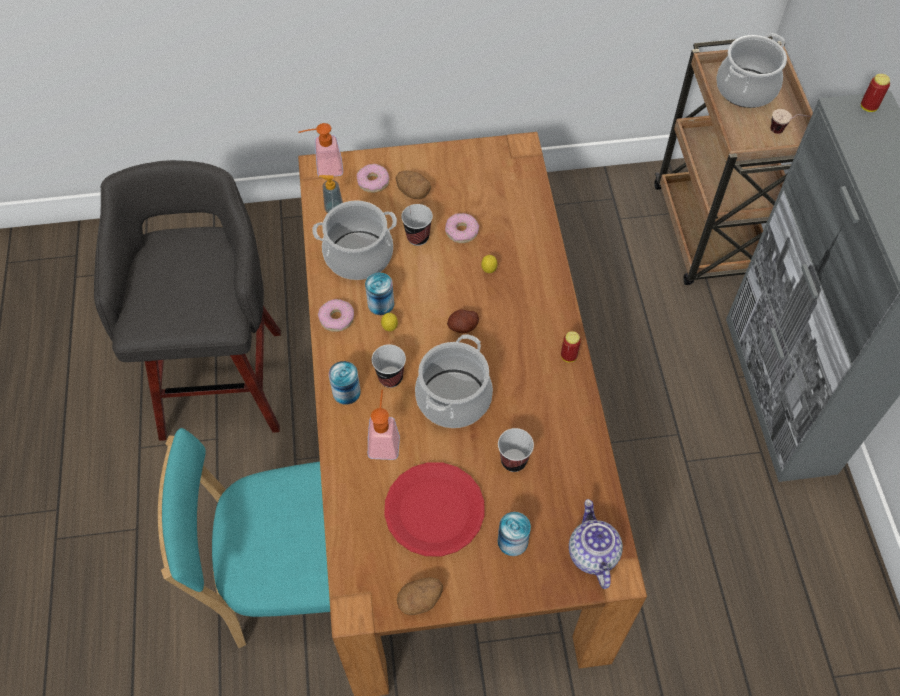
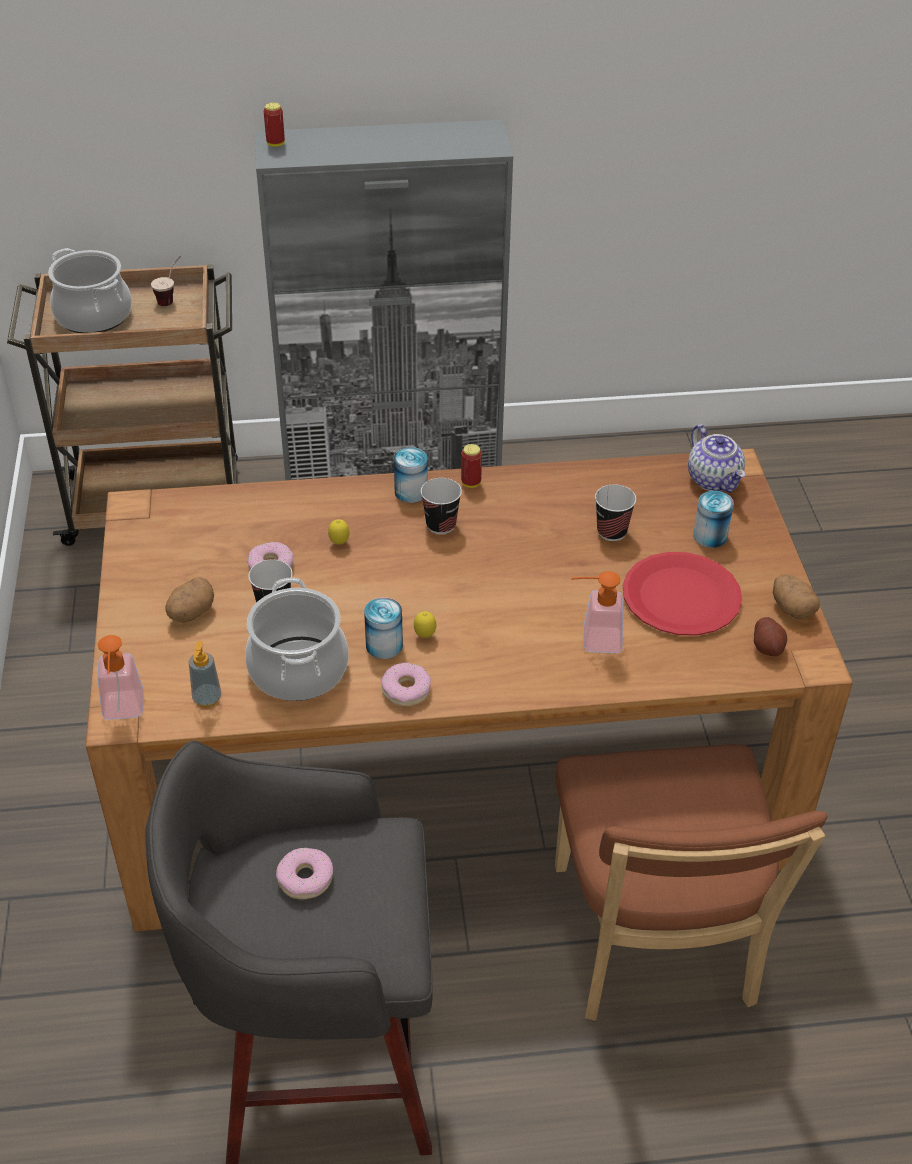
camera: 90 degrees left, 15 degrees down
turquoise chair [158,428,330,648] -> brown chair [555,744,827,1021]
can [329,361,361,405] -> can moved to [394,447,428,503]
donut [357,164,389,193] -> donut moved to [276,848,333,900]
cup [372,344,406,388] -> cup moved to [421,478,462,534]
cooking pot [415,334,493,428] -> none
potato [447,310,479,333] -> potato moved to [754,617,787,656]
teapot [569,499,623,589] -> teapot turned 105 degrees counterclockwise [688,424,745,493]

